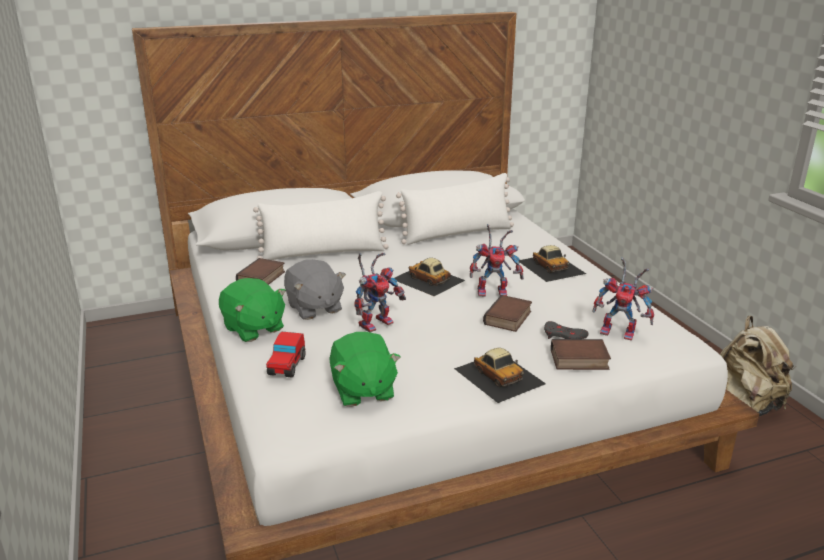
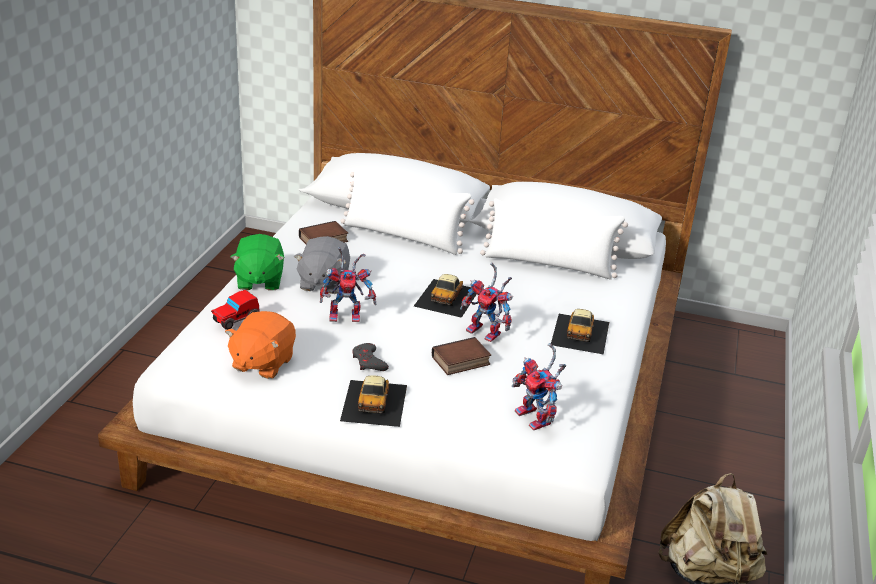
camera: 35 degrees right, 5 degrees up
green plush toy [329,332,401,407] -> orange plush toy [225,311,296,379]
toy car [394,258,465,296] -> toy car turned 150 degrees counterclockwise [414,274,477,318]
grey game controller [544,321,589,339] -> grey game controller moved to [352,343,389,371]
book [551,339,611,370] -> none

